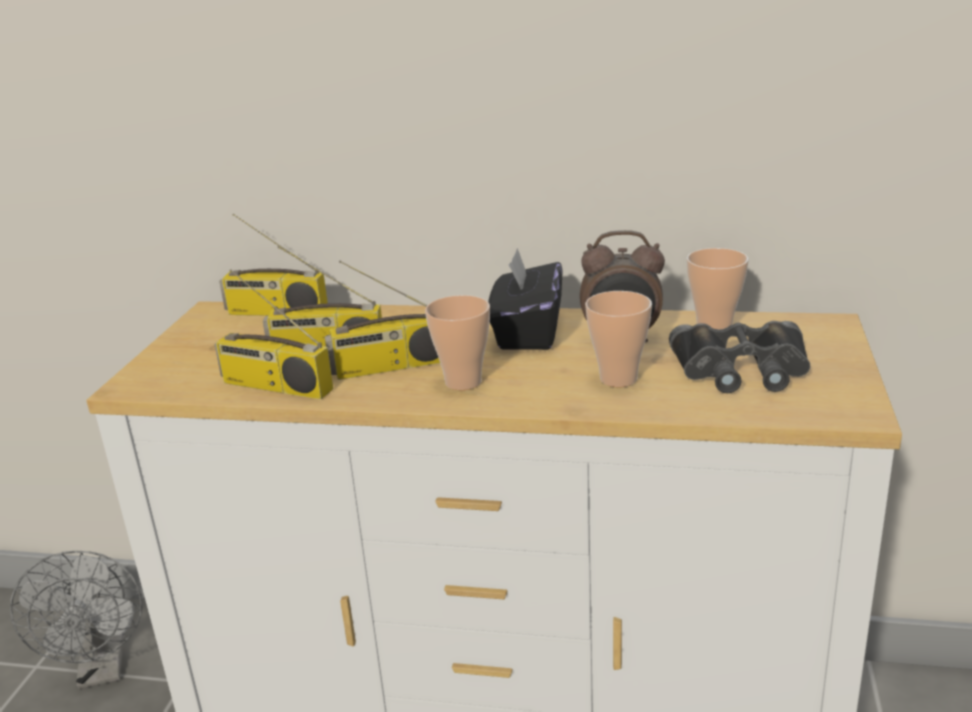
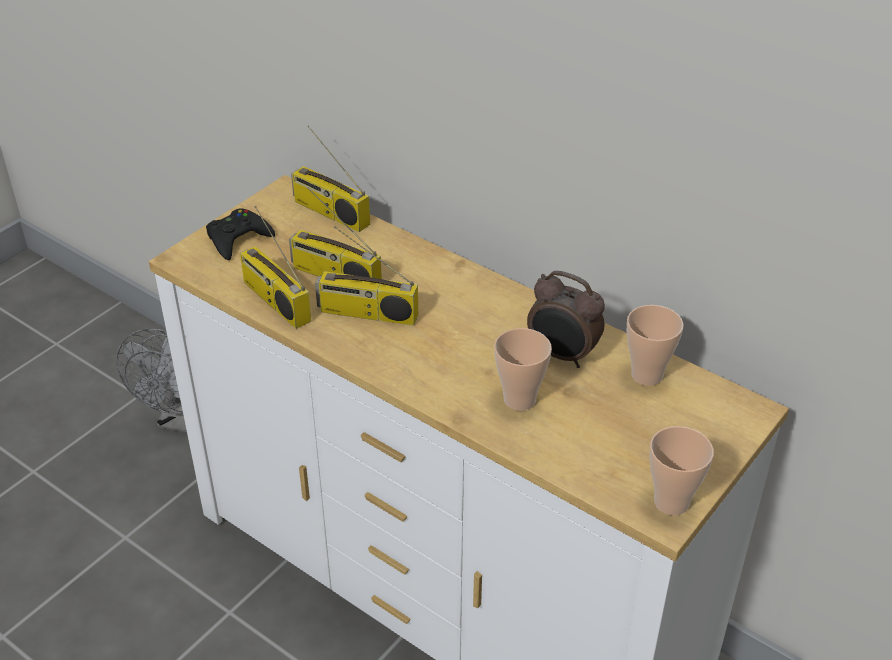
camera: 25 degrees right, 15 degrees up
cup [425,295,490,390] -> cup moved to [649,426,714,515]
black tissue box [488,248,563,350] -> none
black binoculars [669,321,810,393] -> none
none -> black game controller [206,208,275,260]

